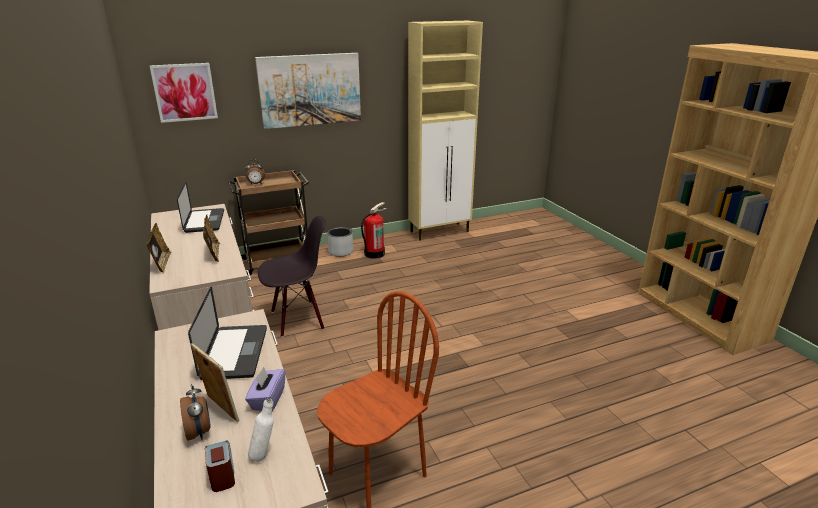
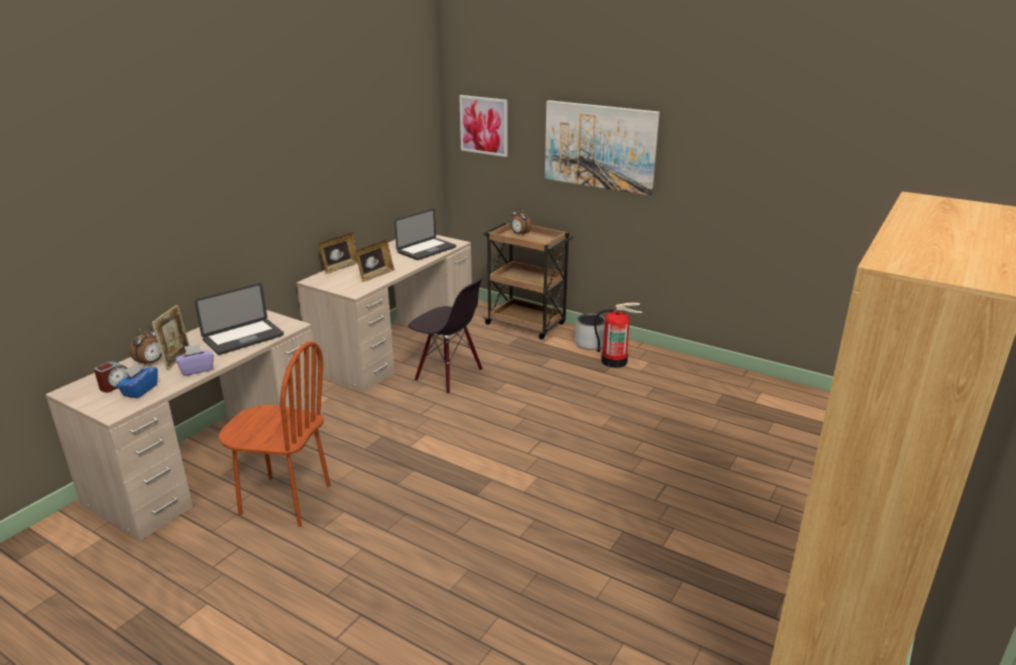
camera: 55 degrees right, 0 degrees up
white bottle [248,398,274,462] -> blue tissue box [116,363,158,398]
beige cabinet [408,21,483,240] -> none

